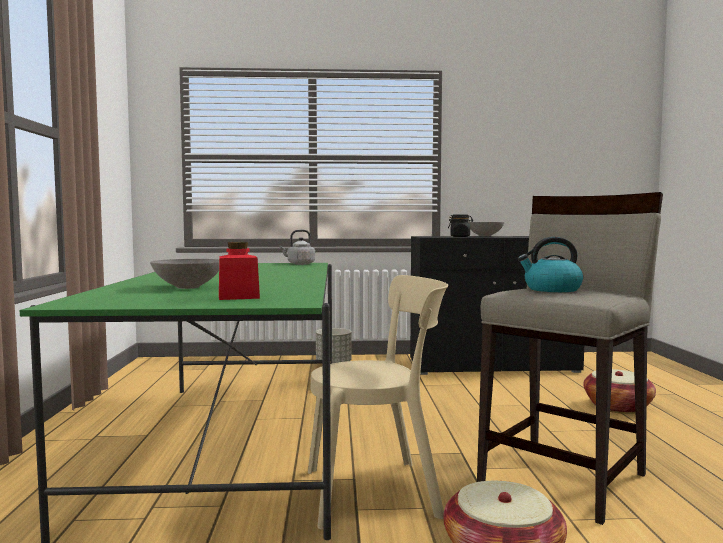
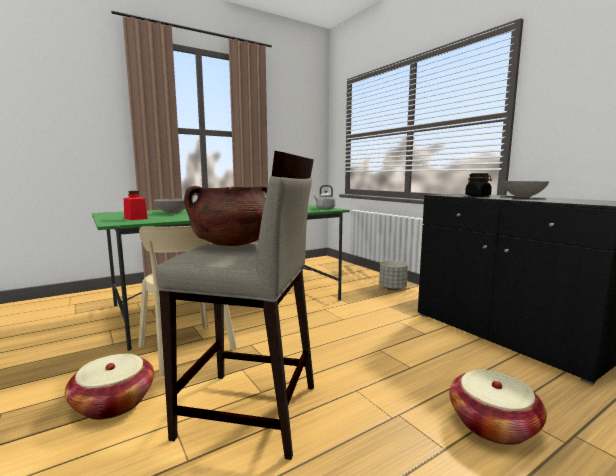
camera: 60 degrees right, 5 degrees up
kettle [518,237,583,292] -> brown cooking pot [184,185,268,246]

